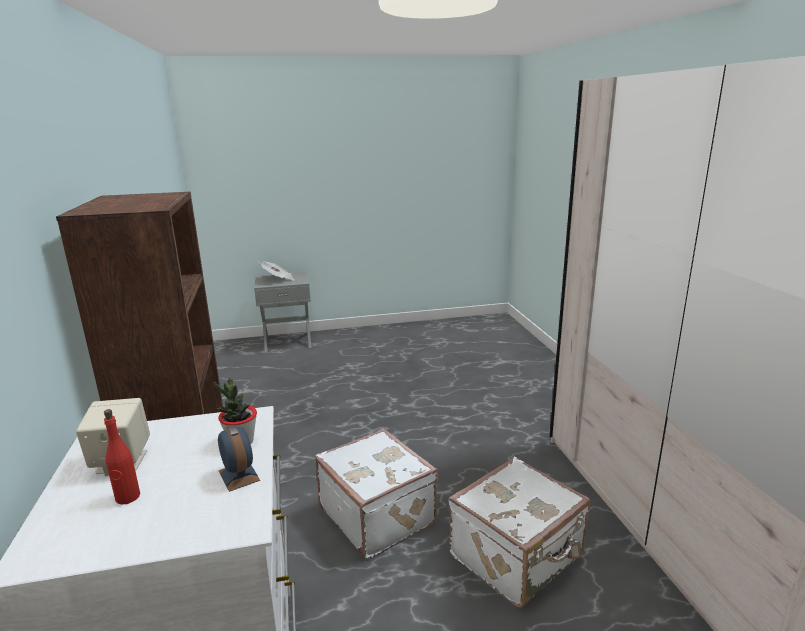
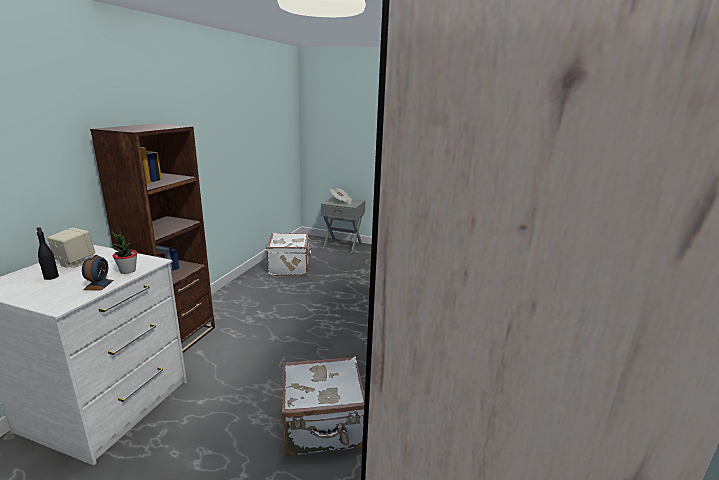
camera: 30 degrees right, 0 degrees up
red bottle [104,409,140,505] -> black bottle [36,227,59,280]
white suitcase [315,429,439,559] -> white suitcase moved to [266,233,312,275]

